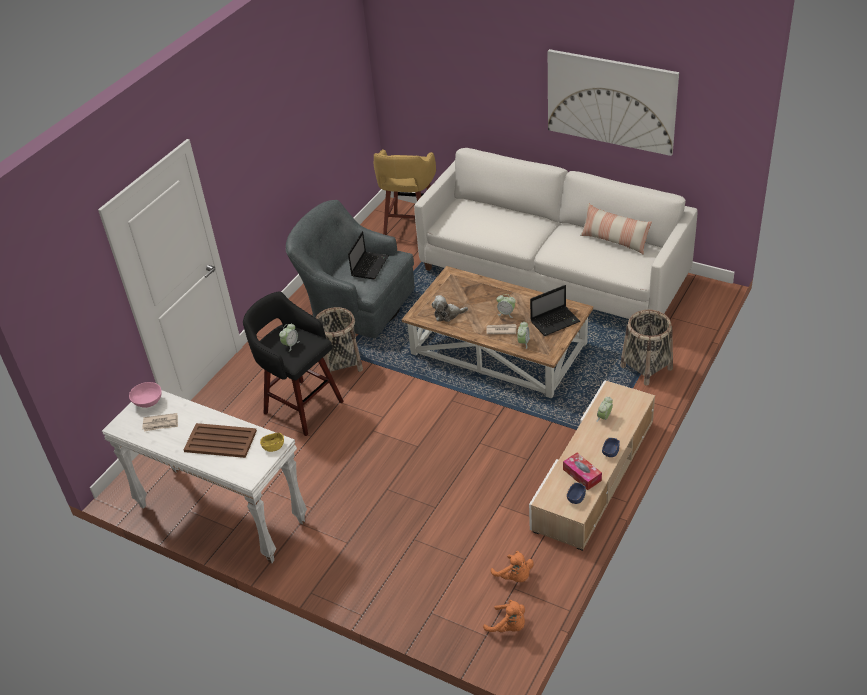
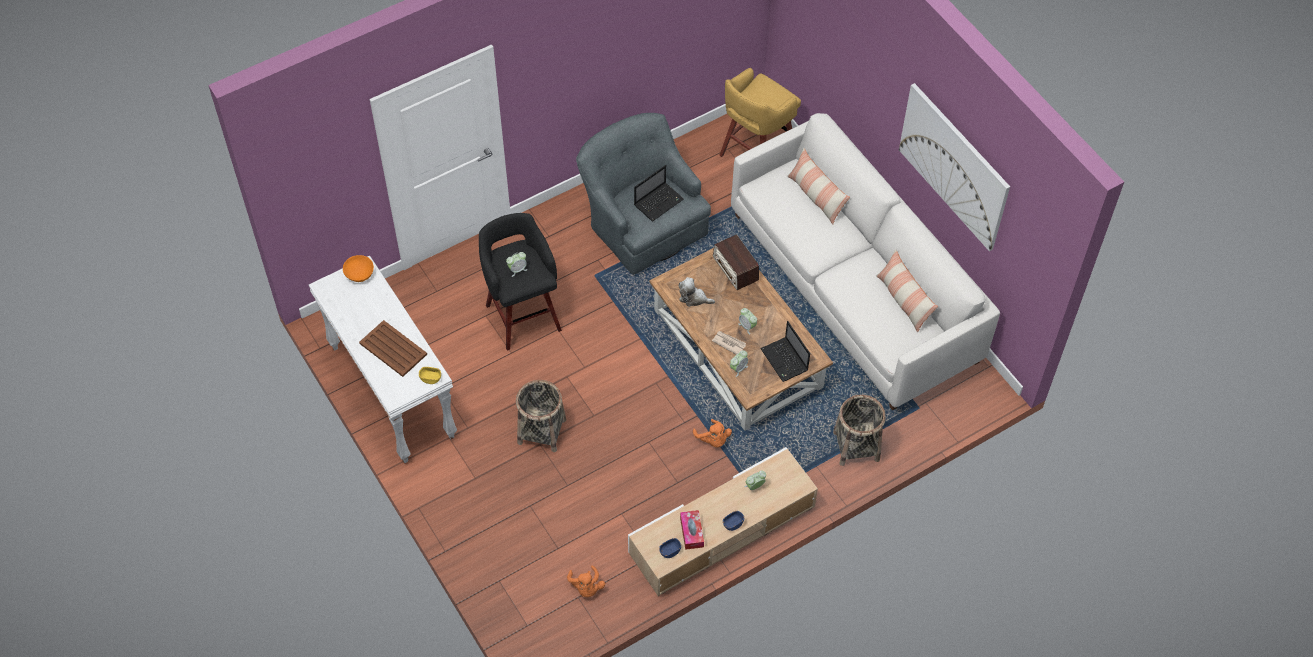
camera: 25 degrees right, 15 degrees up
pink bowl [129,382,162,408] -> orange bowl [343,255,374,282]
newspaper [142,413,178,431] -> none
basket [315,307,363,375] -> basket moved to [516,380,566,452]
orange plush toy [483,600,525,632] -> orange plush toy moved to [693,419,732,448]
laptop [530,285,580,336] -> laptop turned 60 degrees clockwise [760,321,810,382]
none -> radio [713,235,759,290]
none -> pillow [787,148,850,225]

